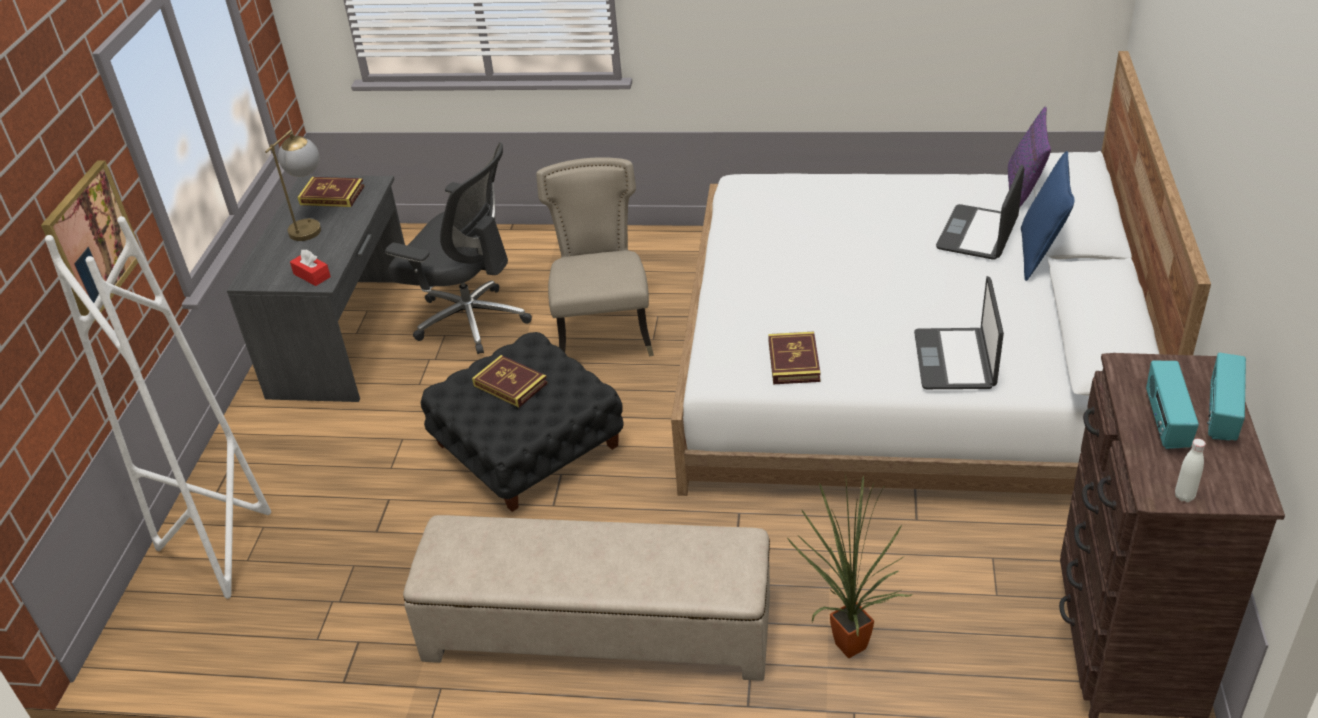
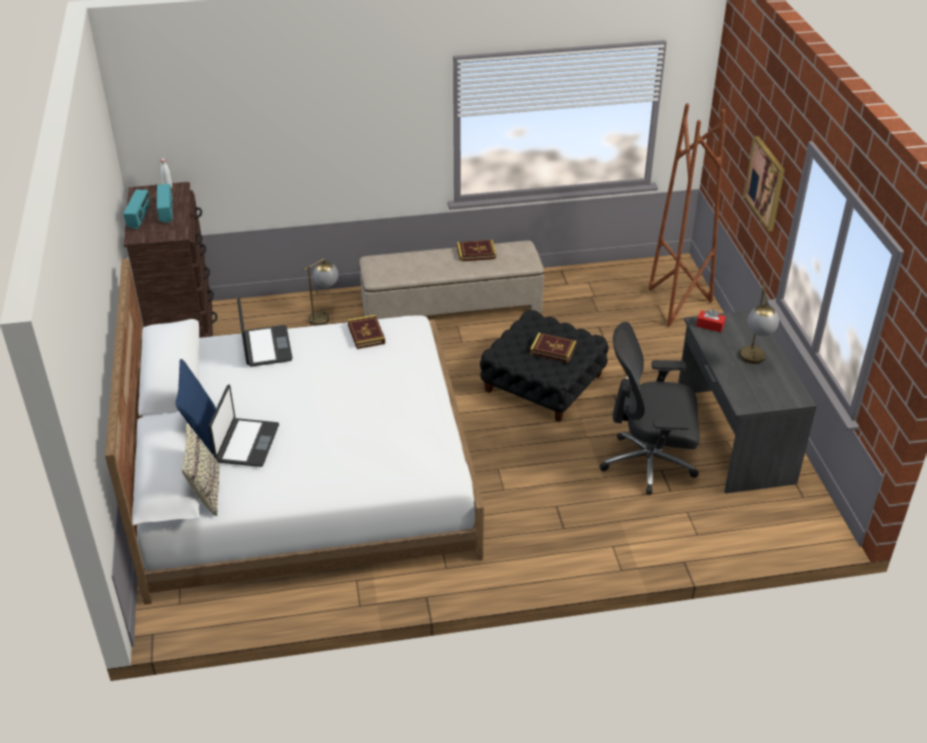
camera: 160 degrees right, 0 degrees up
white clothes rack [45,216,271,599] -> brown clothes rack [649,103,725,326]
book [297,177,365,207] -> book moved to [457,240,496,262]
beige chair [536,157,654,356] -> none
potted plant [787,475,913,658] -> table lamp [303,258,338,326]
purple pillow [1008,107,1051,208] -> beige pillow [181,423,220,516]

